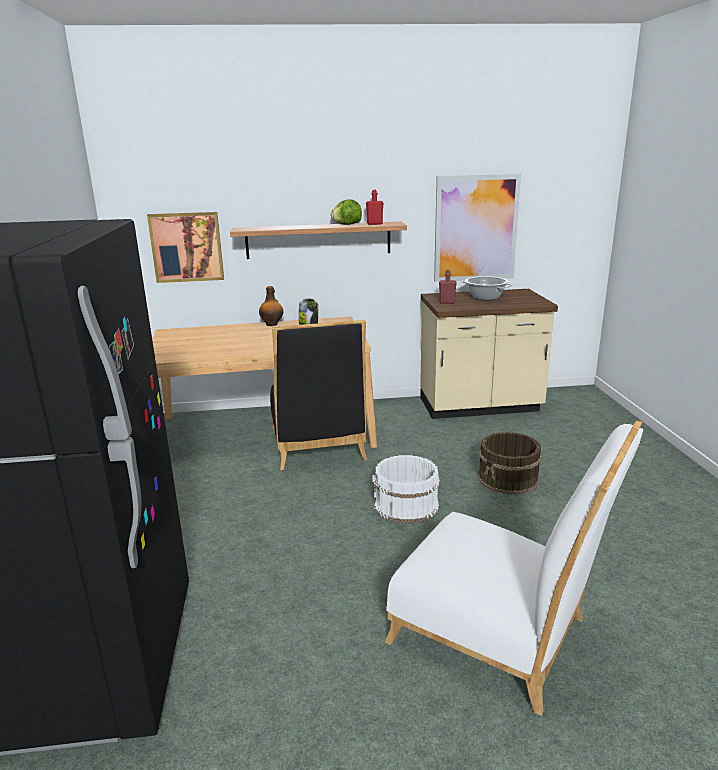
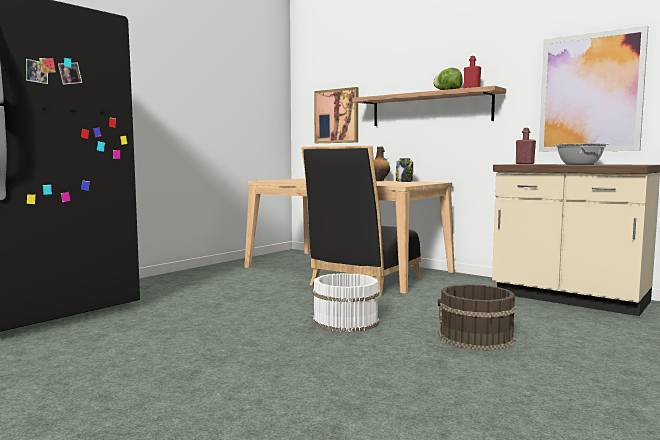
camera: 45 degrees right, 15 degrees down
white chair [385,421,644,716] -> none

